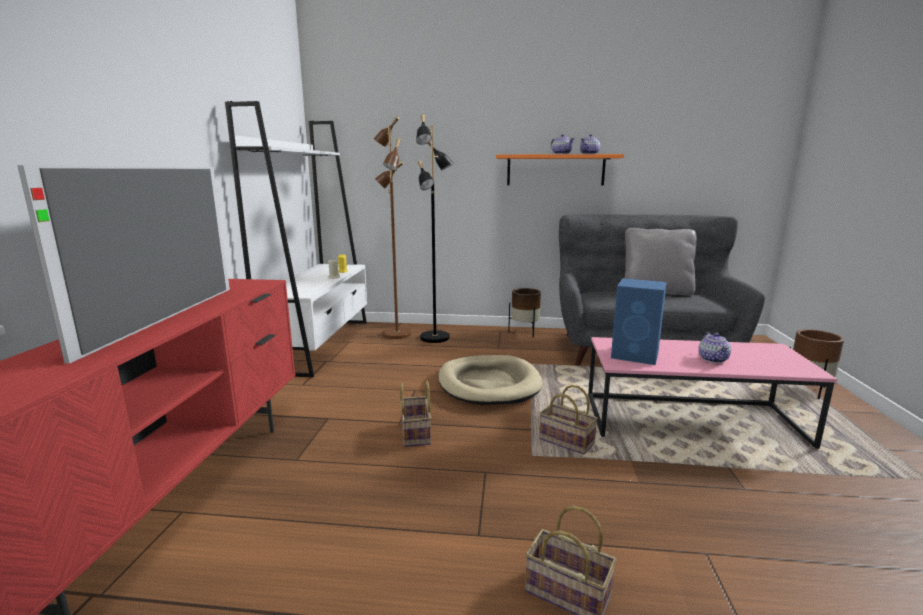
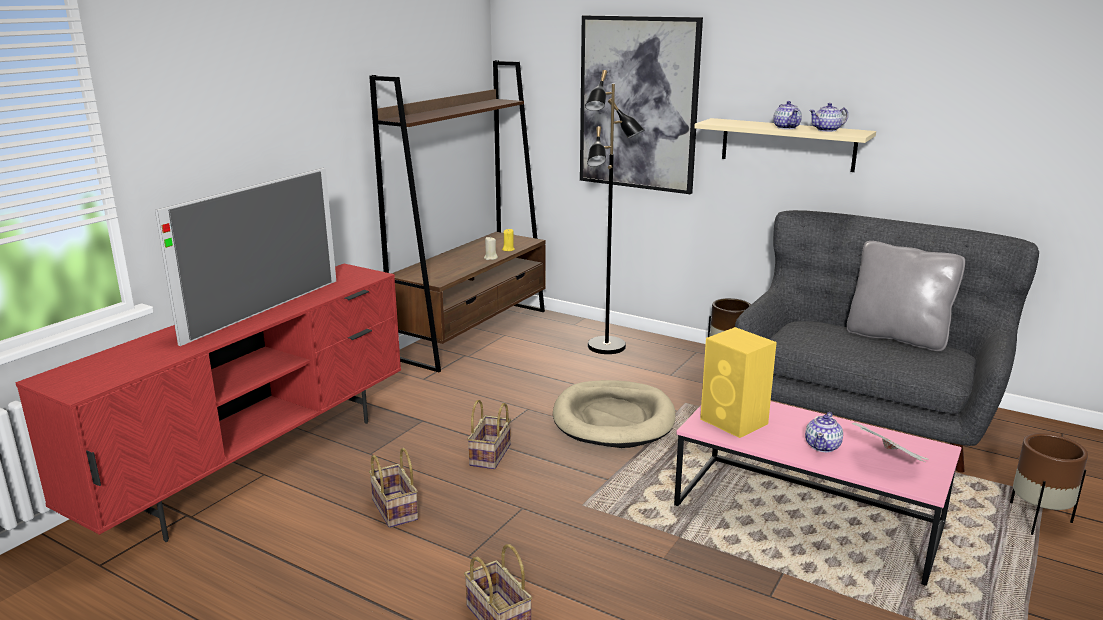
camera: 25 degrees right, 5 degrees up
white bookcase [225,101,367,377] -> brown bookcase [369,60,546,372]
brown floor lamp [374,116,412,339] -> none
orange shelf [496,154,624,186] -> beige shelf [694,118,876,172]
basket [539,385,598,455] -> basket moved to [369,448,418,528]
blue speaker [611,278,667,365] -> yellow speaker [700,327,777,438]
none -> picture [580,15,703,194]
none -> newspaper [852,423,929,462]

